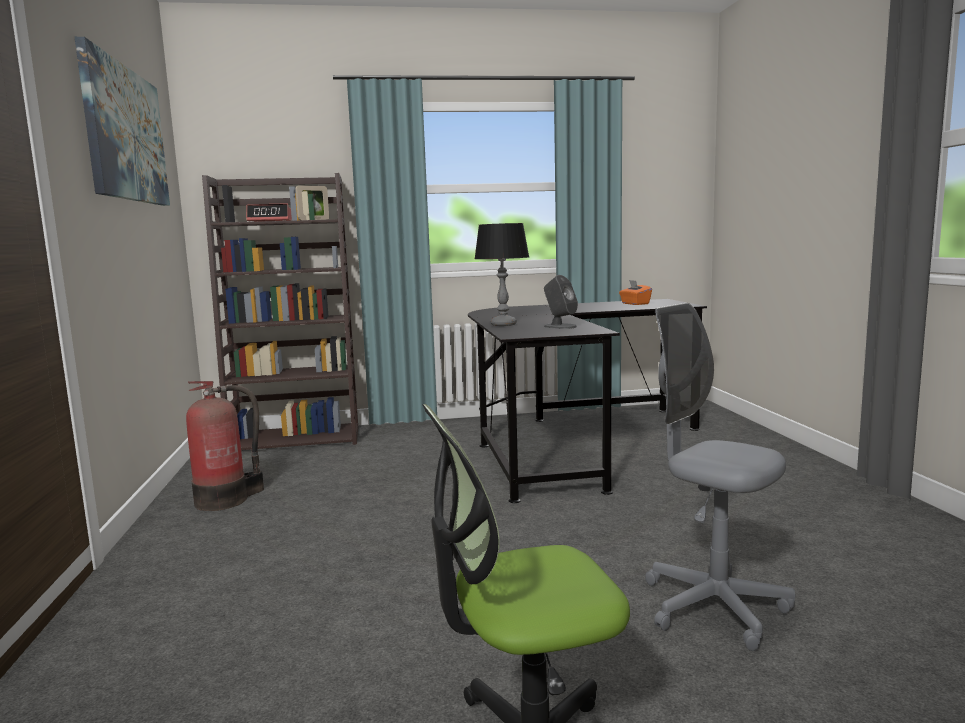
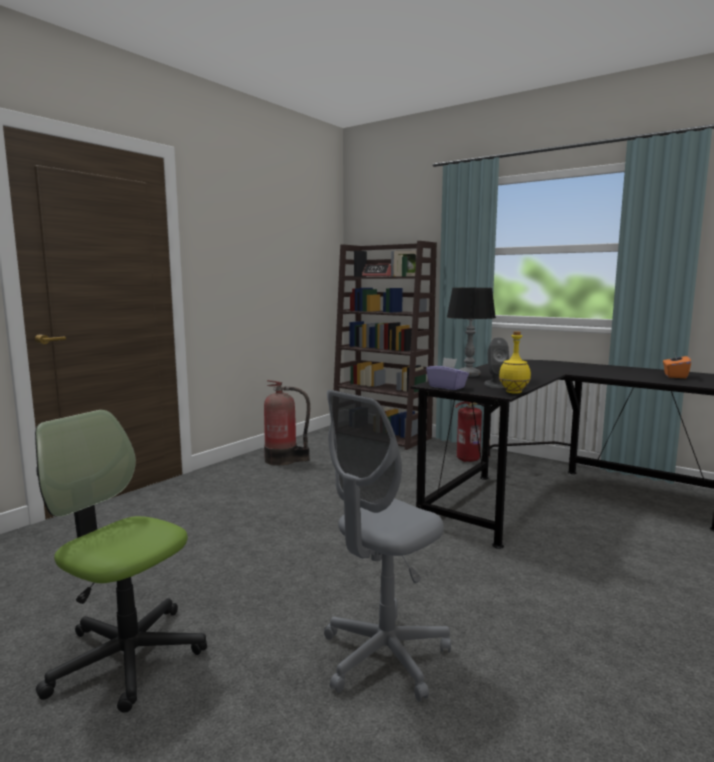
camera: 45 degrees right, 0 degrees up
picture [75,37,170,206] -> none
grey office chair [645,303,795,651] -> grey office chair turned 135 degrees counterclockwise [324,390,451,702]
none -> purple tissue box [426,358,469,390]
none -> fire extinguisher [455,401,491,462]
none -> yellow bottle [499,331,531,394]

